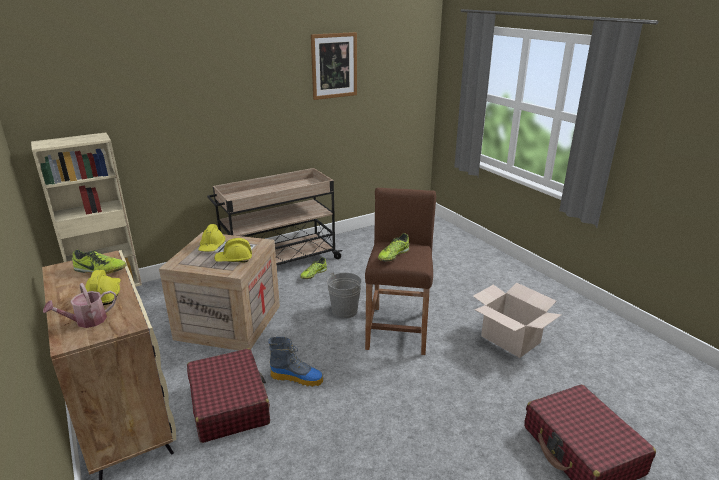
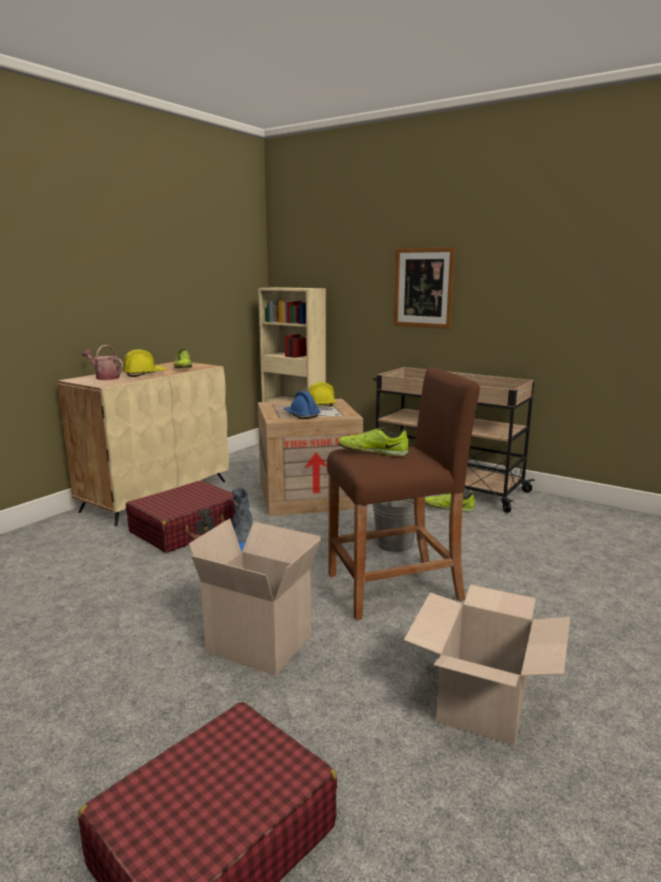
camera: 65 degrees right, 10 degrees down
yellow hard hat [214,238,252,262] -> blue hard hat [284,391,321,419]
picture [311,32,357,100] -> picture moved to [394,247,455,329]
none -> cardboard box [189,518,321,676]

